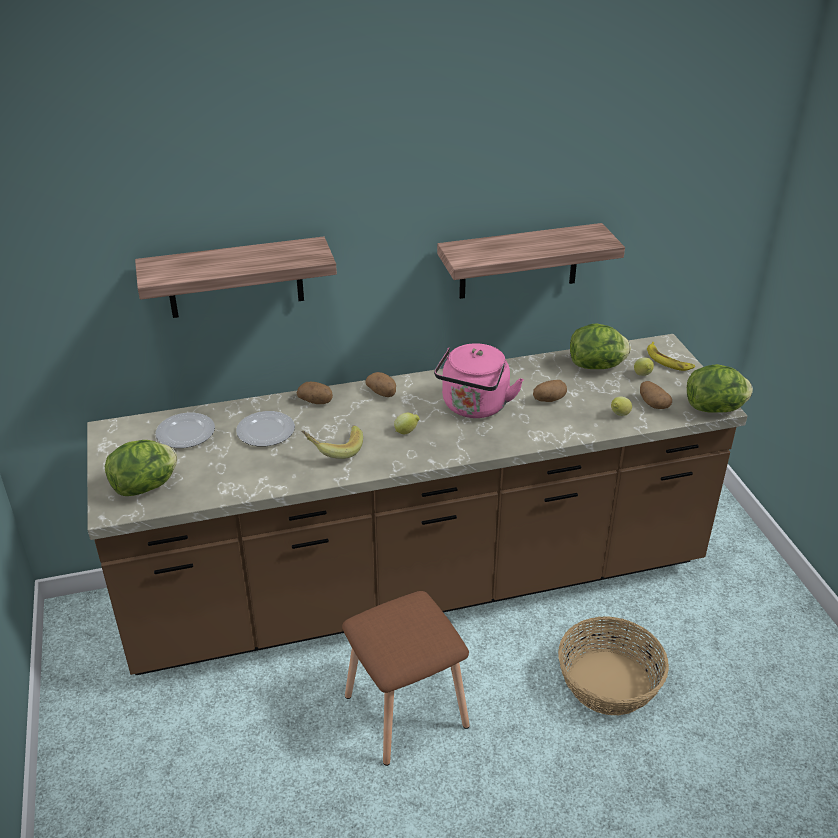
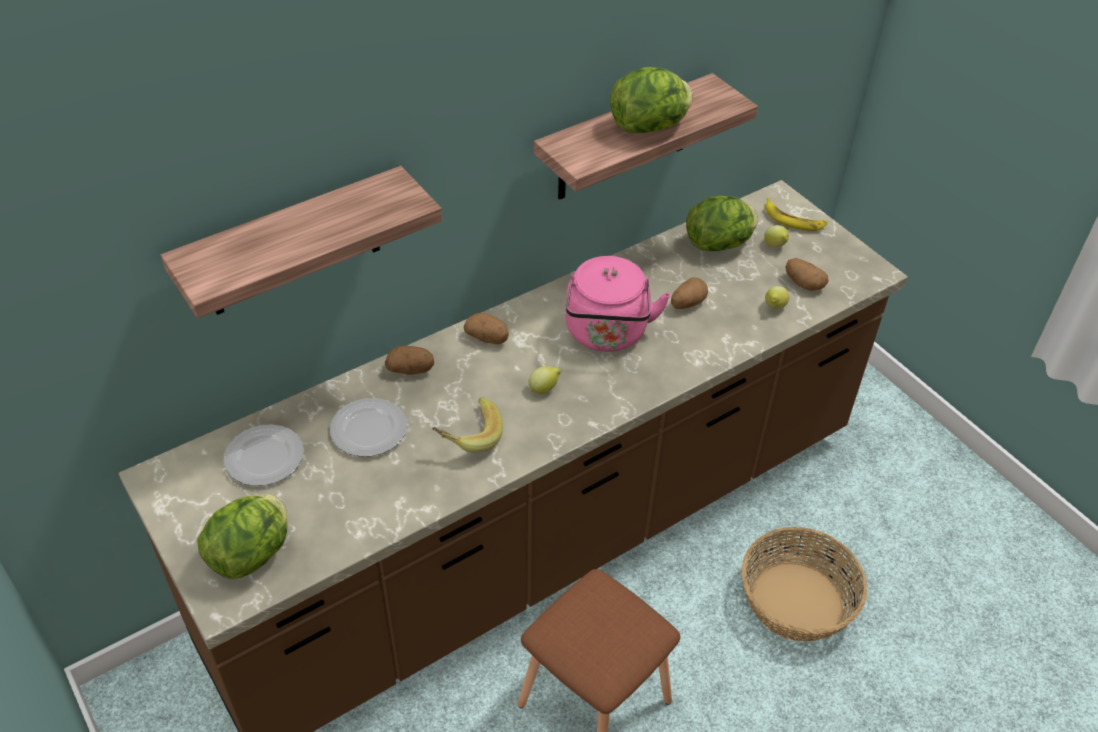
camera: 20 degrees left, 10 degrees up
lettuce [687,364,753,413] -> lettuce moved to [610,67,693,133]

